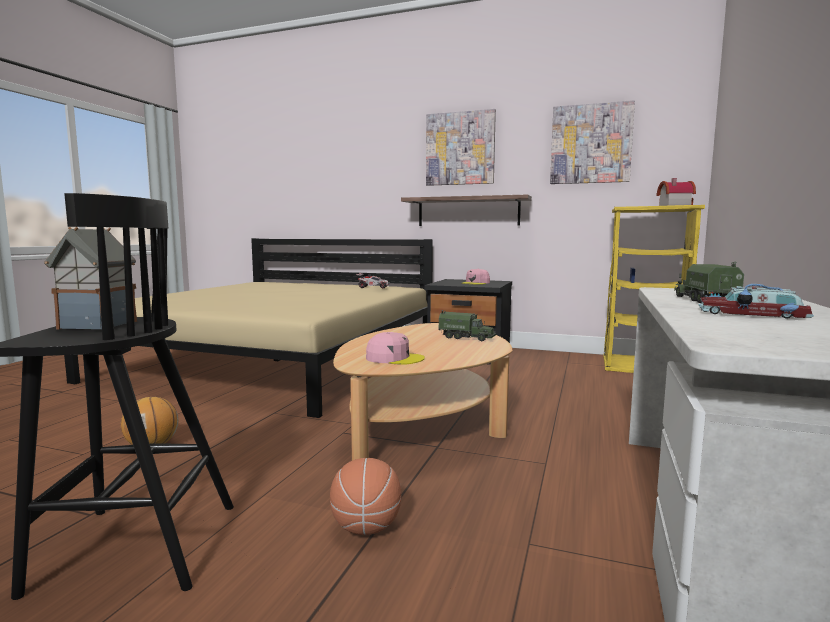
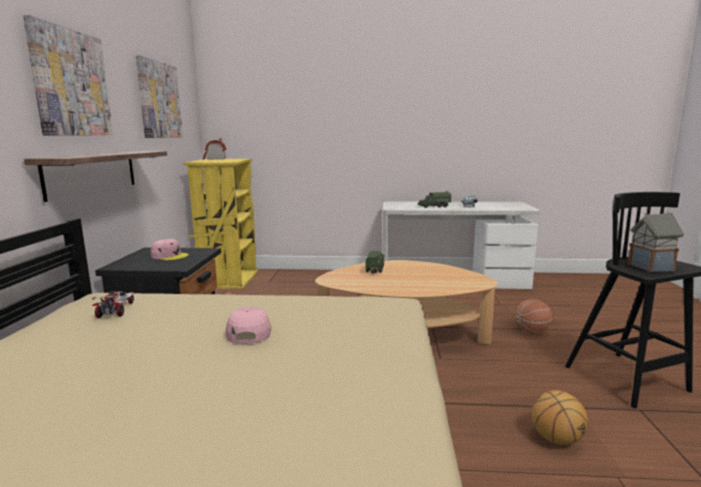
camera: 105 degrees left, 5 degrees up
pink cap [366,332,425,365] -> pink cap moved to [226,307,272,344]

